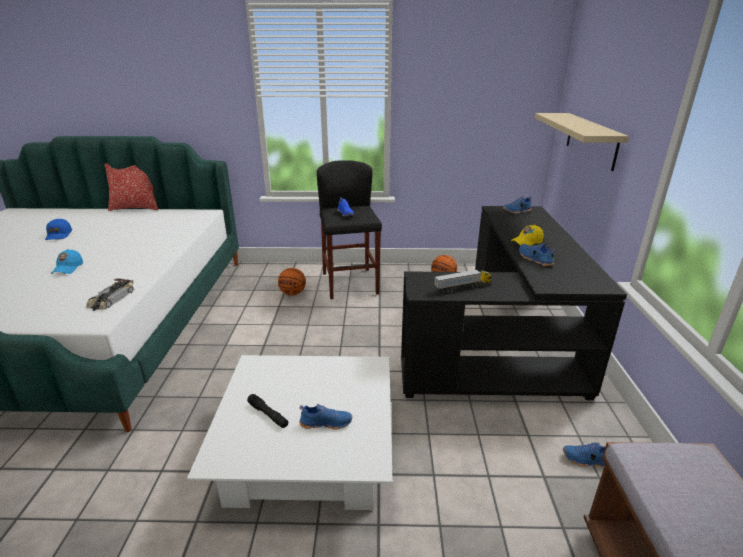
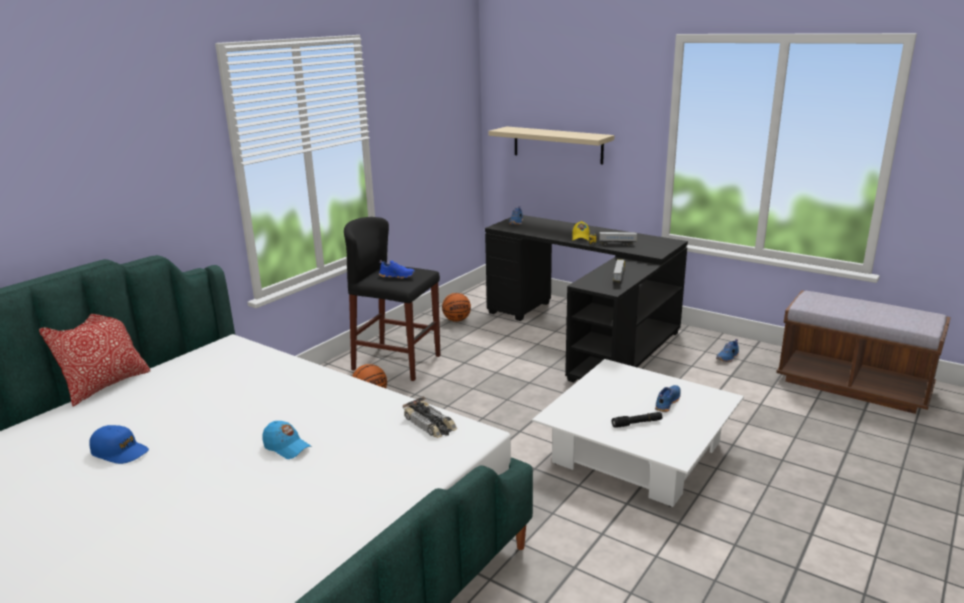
camera: 55 degrees left, 5 degrees down
blue shoe [519,243,555,266] -> toy truck [589,232,637,246]

